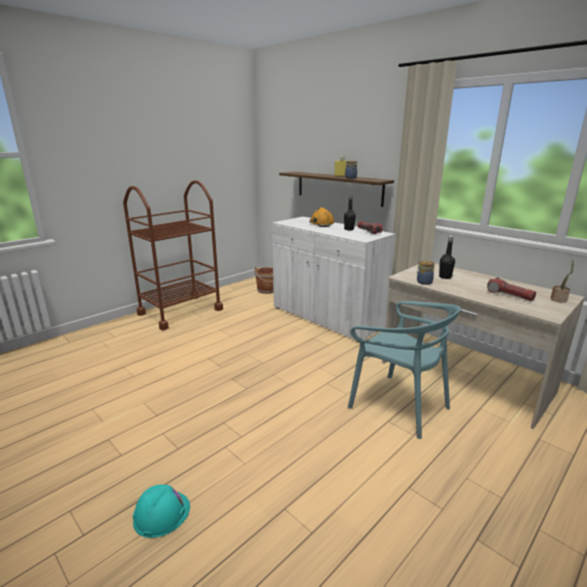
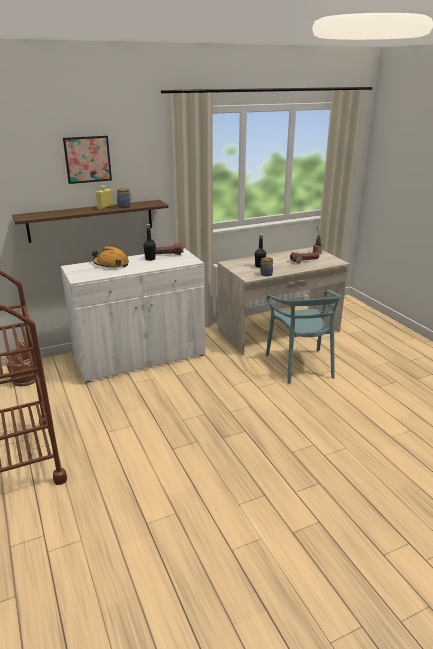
camera: 70 degrees left, 5 degrees up
turquoise hard hat [133,484,190,538] -> none
turquoise chair [348,301,461,439] -> turquoise chair turned 105 degrees clockwise [266,290,341,384]
none -> picture [63,136,112,184]

